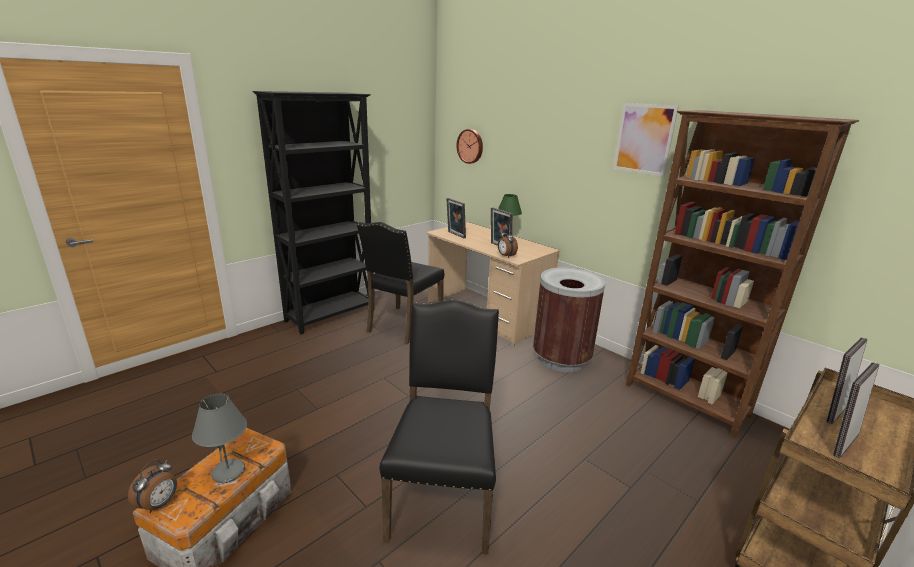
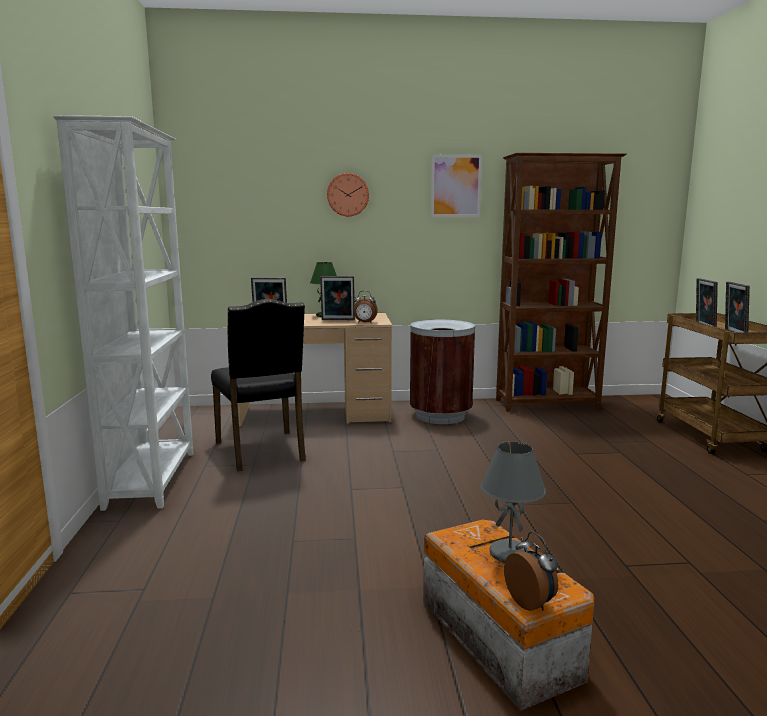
camera: 50 degrees left, 10 degrees down
black bookcase [252,91,371,334] -> white bookcase [53,115,194,511]
black chair [380,299,499,555] -> none
wall clock [456,129,483,164] -> wall clock moved to [327,173,369,216]

